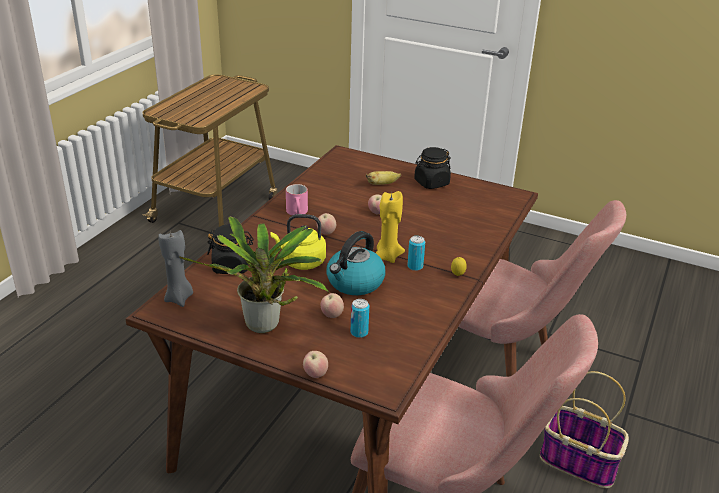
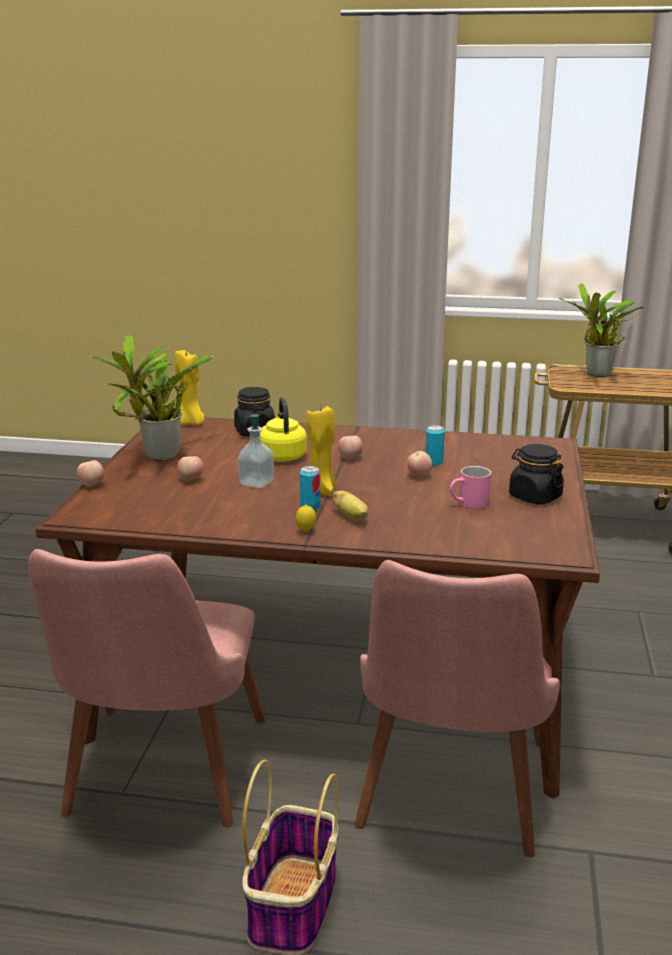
camera: 75 degrees right, 10 degrees down
grey candle [158,230,193,307] -> yellow candle [175,350,204,425]
pink mug [286,184,308,215] -> pink mug moved to [450,466,492,509]
kettle [326,231,386,295] -> soap dispenser [238,414,274,488]
can [351,299,369,338] -> can moved to [425,425,445,466]
banana [366,171,401,185] -> banana moved to [331,488,368,521]
none -> potted plant [559,283,644,377]

